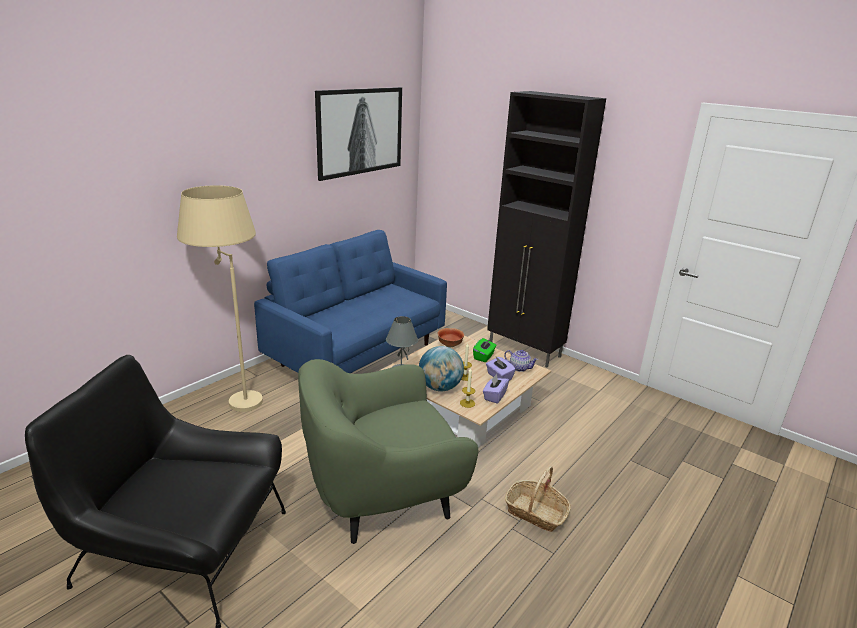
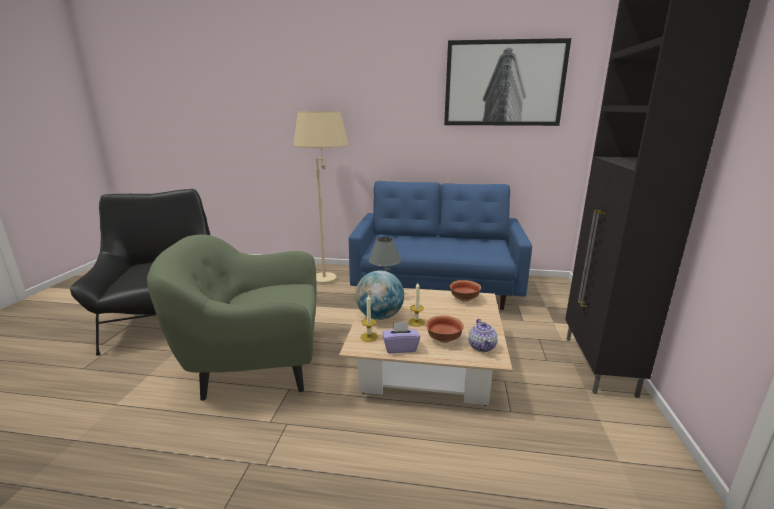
camera: 60 degrees right, 5 degrees down
green armchair [298,359,478,544] -> green armchair turned 45 degrees counterclockwise [147,235,317,401]
green tissue box [473,338,497,362] -> none
purple tissue box [486,357,516,381] -> bowl [426,315,464,343]
basket [505,466,571,532] -> none

